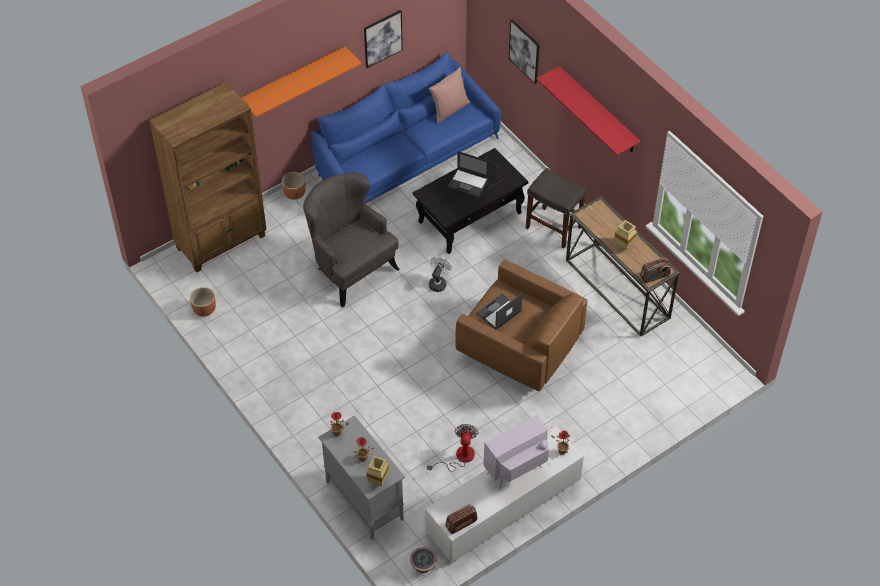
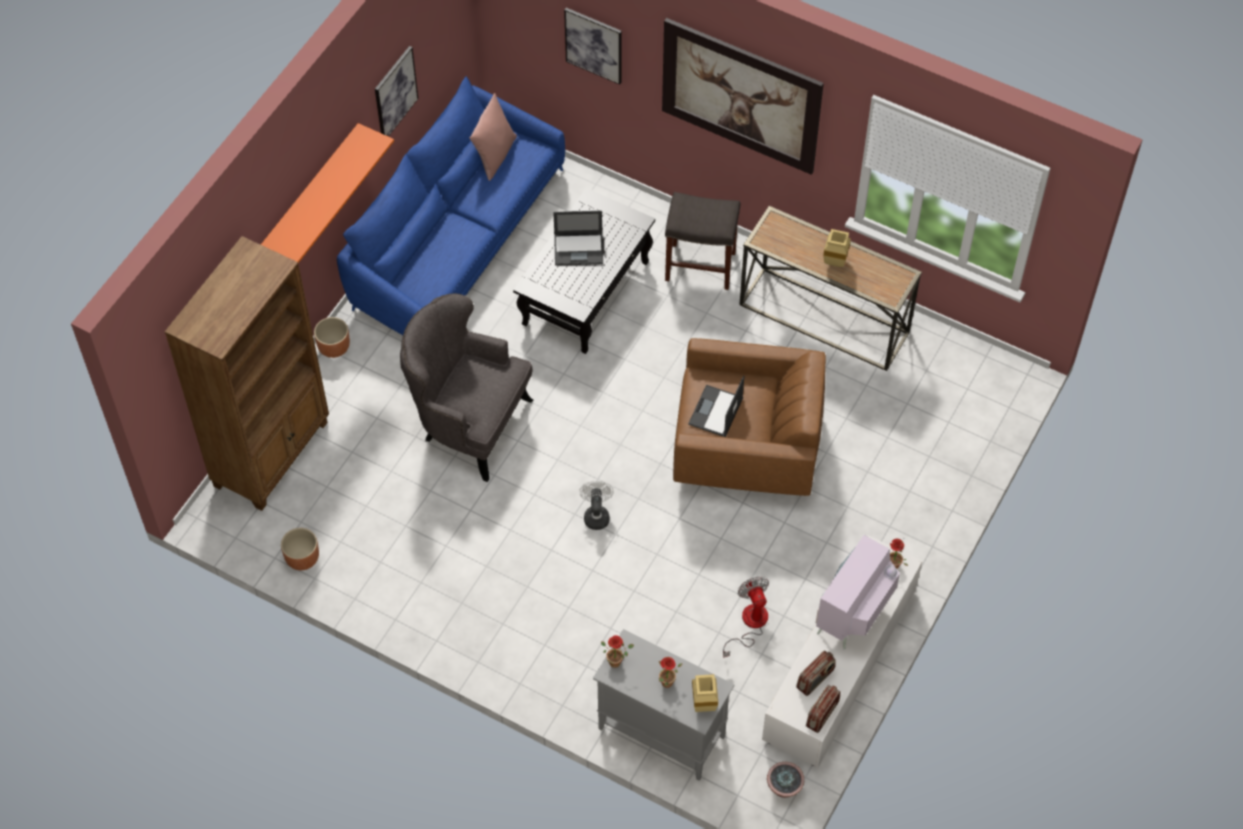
camera: 25 degrees left, 5 degrees up
white fan [429,256,452,292] -> white fan moved to [579,480,614,530]
red shelf [536,66,641,155] -> picture [662,18,824,175]
radio [640,258,671,283] -> radio moved to [796,650,836,696]

